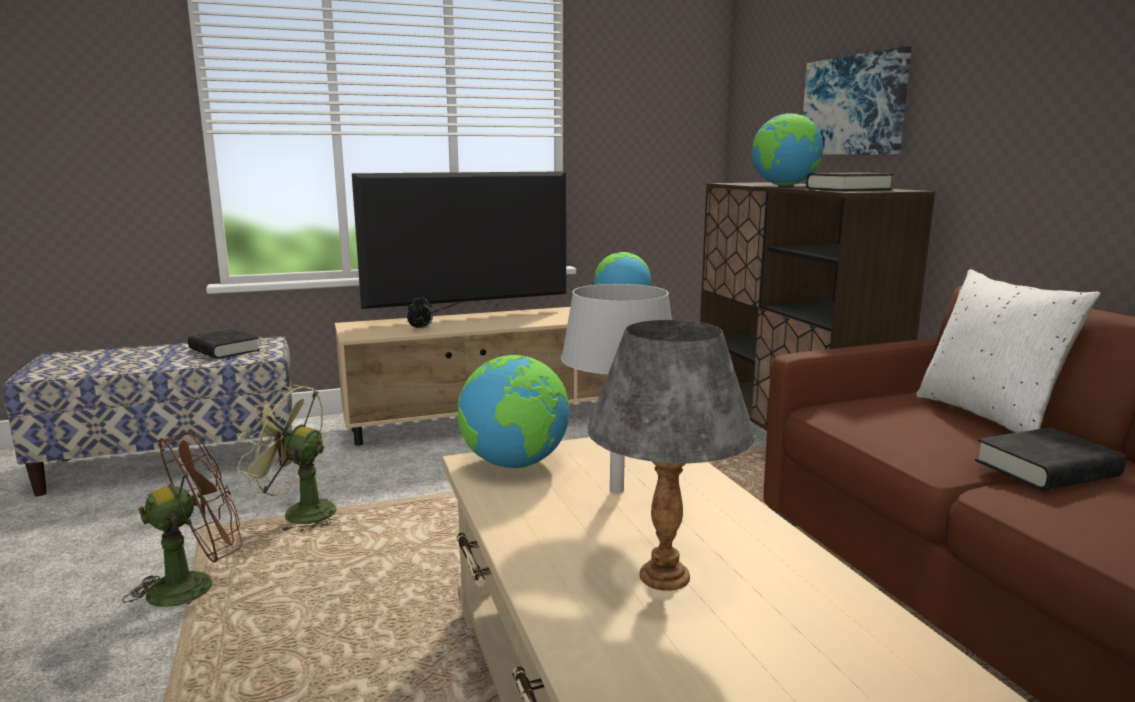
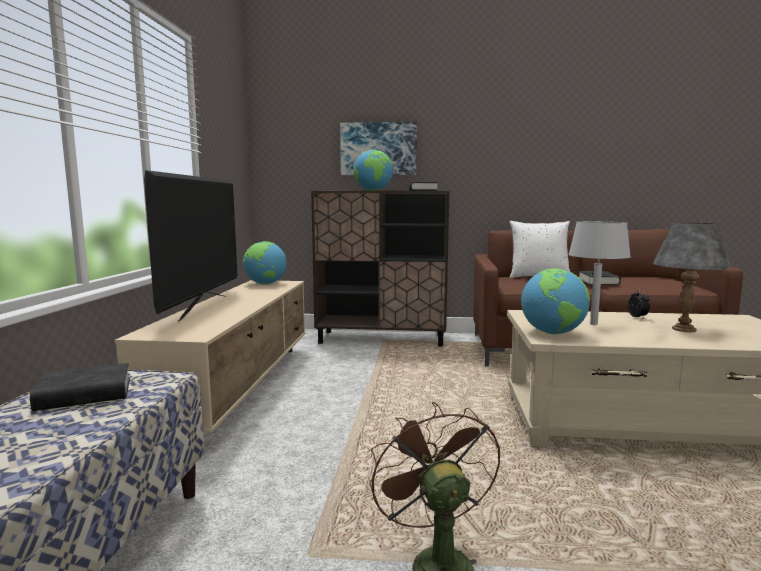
camera: 65 degrees left, 5 degrees down
green fan [237,385,340,533] -> none
alarm clock [407,298,433,330] -> alarm clock moved to [628,289,650,319]

